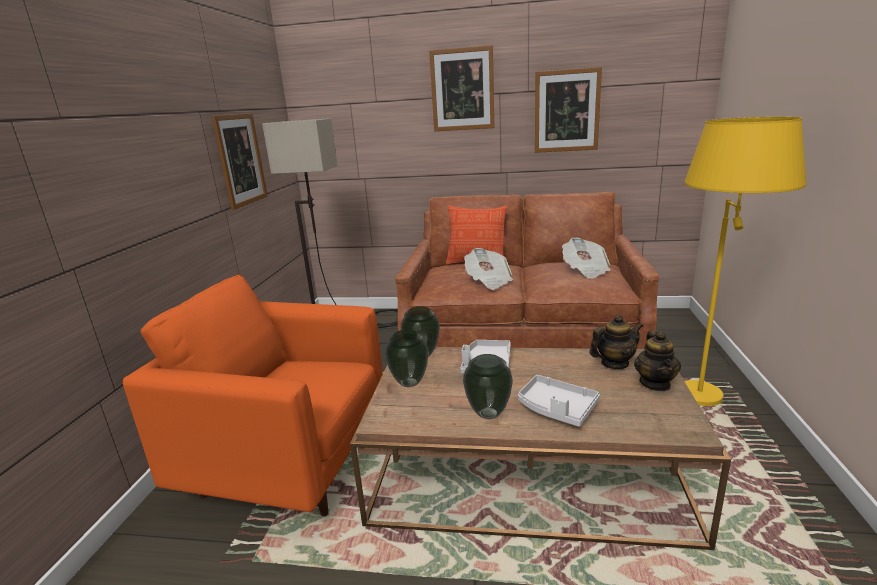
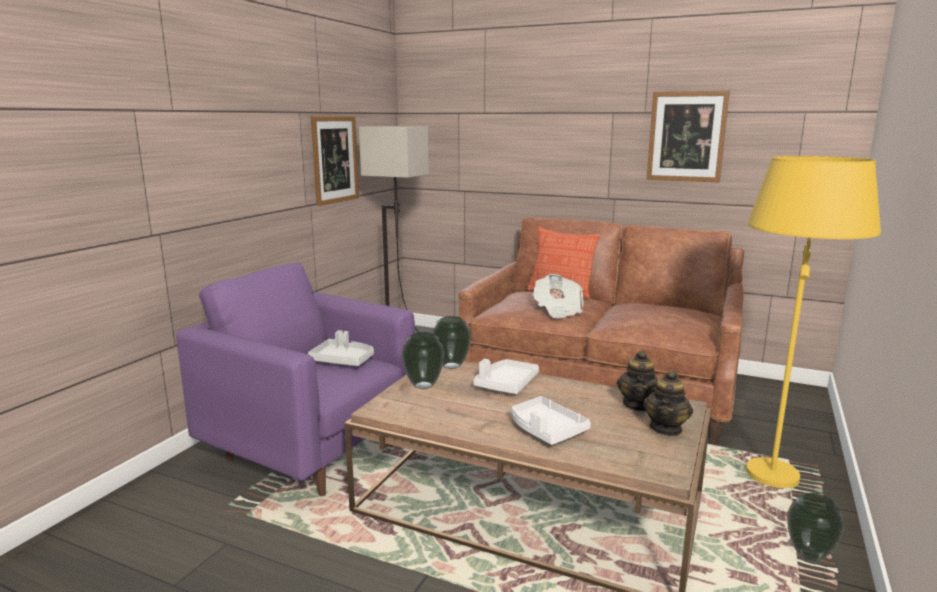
camera: 15 degrees right, 5 degrees down
orange armchair [123,275,383,516] -> purple armchair [176,263,415,496]
picture [429,45,494,131] -> none
vase [463,354,513,419] -> vase moved to [787,493,844,561]
newspaper [562,238,611,279] -> none
teapot [589,314,643,369] -> teapot turned 105 degrees clockwise [617,350,658,411]
none -> grey tray [308,330,374,366]

